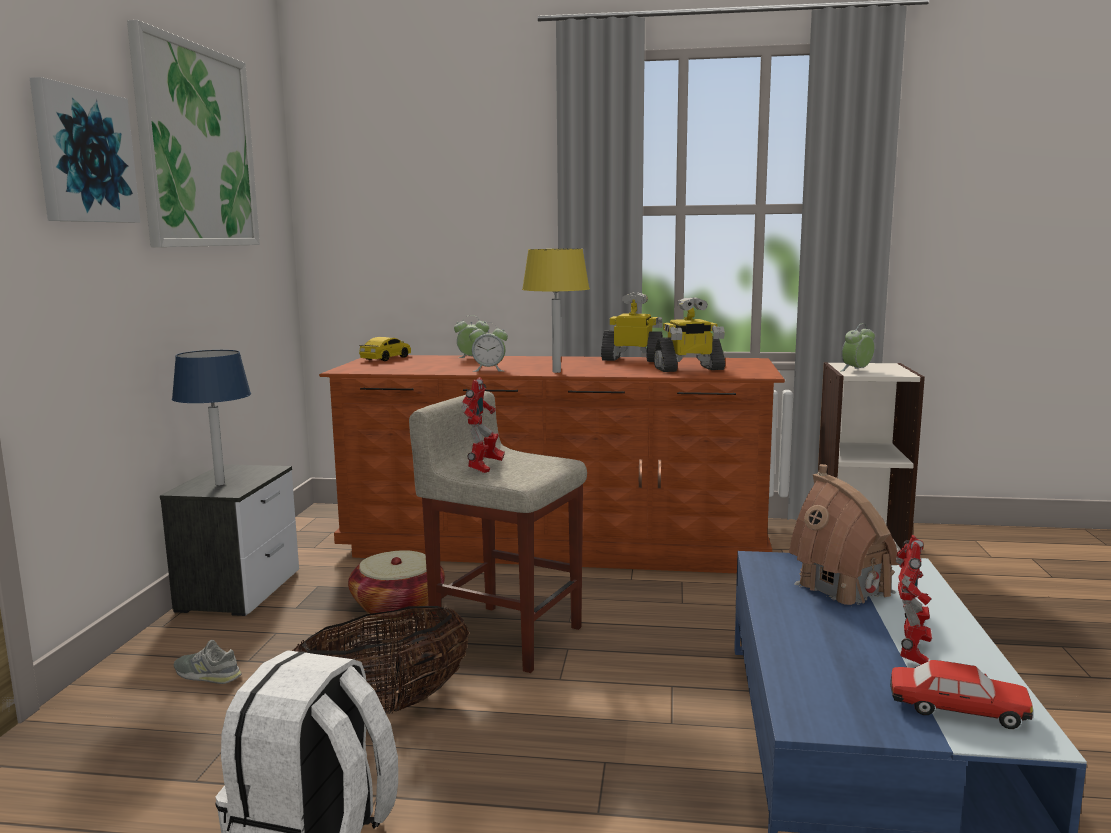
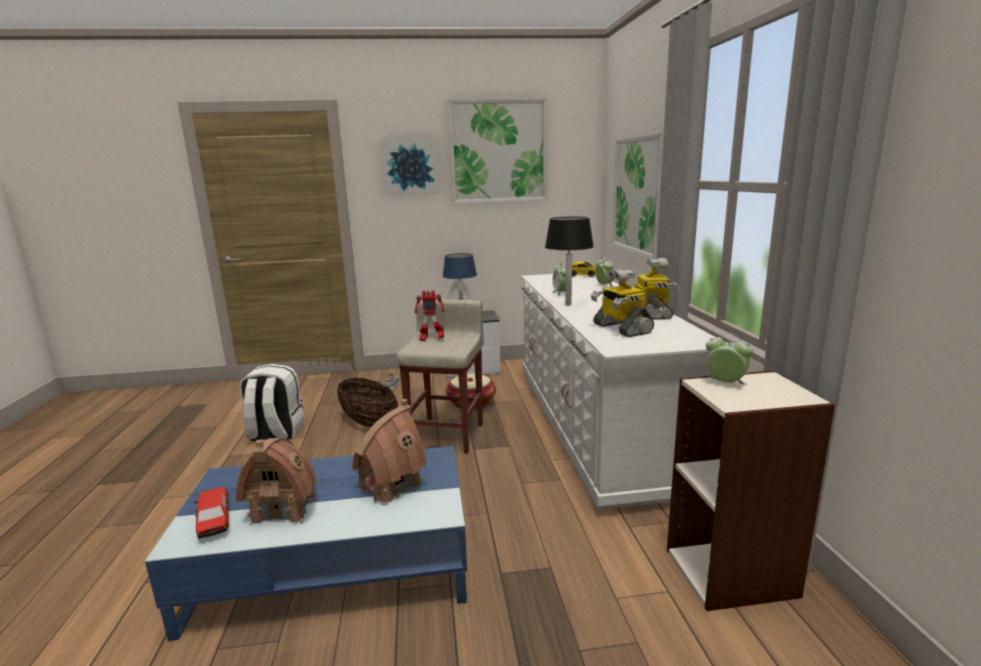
camera: 75 degrees right, 5 degrees up
brown dresser [319,355,785,573] -> white dresser [521,274,716,510]
yellow table lamp [522,249,590,373] -> black table lamp [545,217,594,306]
toy car [890,660,1033,729] -> toy car turned 150 degrees clockwise [194,487,229,539]
toy robot [896,535,932,665] -> toy house [236,438,316,525]
none -> picture [612,132,664,259]

